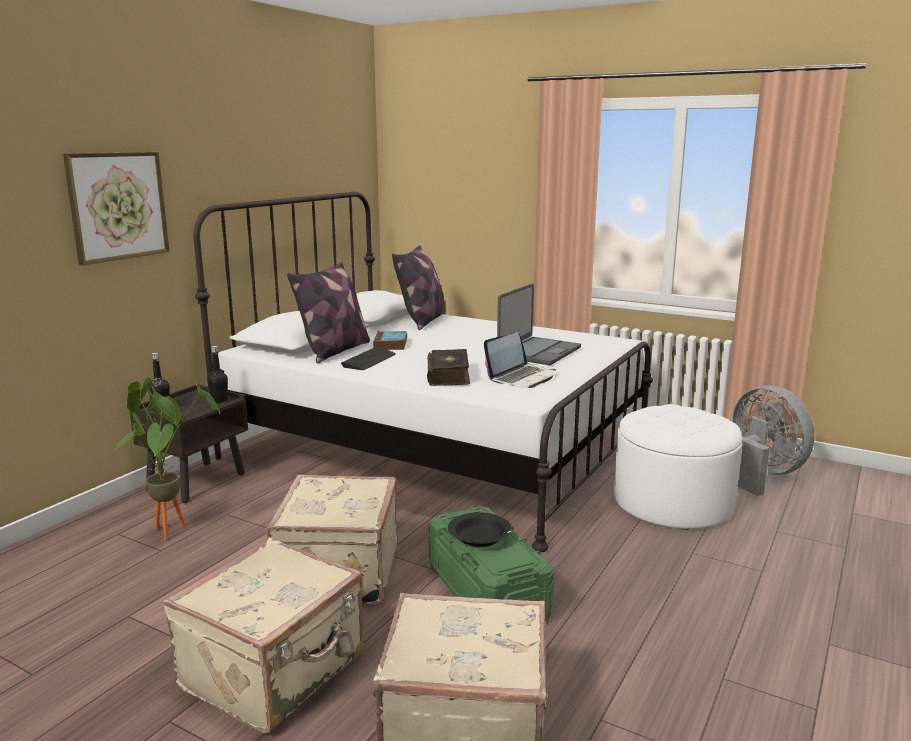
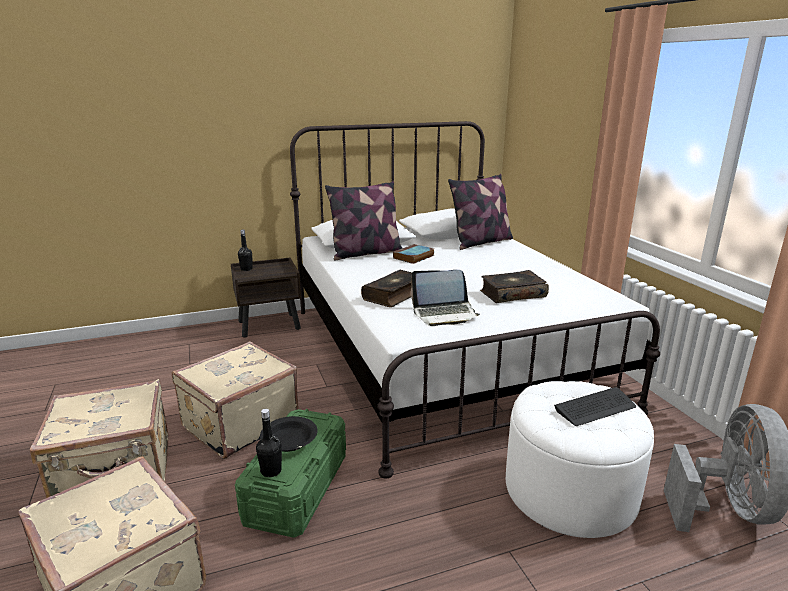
camera: 40 degrees right, 5 degrees up
picture [63,152,170,265] -> none
potted plant [115,378,221,540] -> none
black bottle [207,346,228,403] -> black bottle moved to [256,409,282,477]
keyboard [341,346,396,370] -> keyboard moved to [554,387,636,426]
laptop [497,284,581,365] -> book [480,270,549,303]

